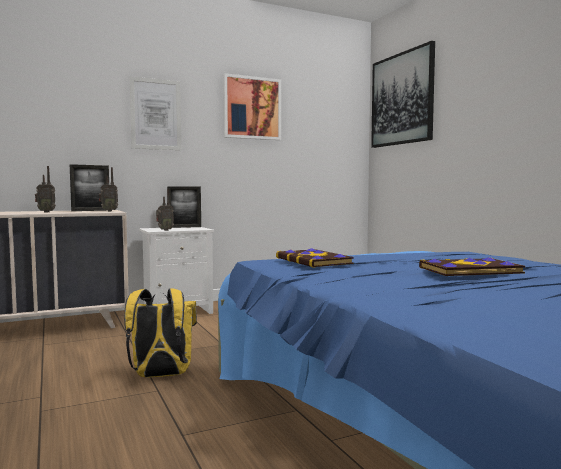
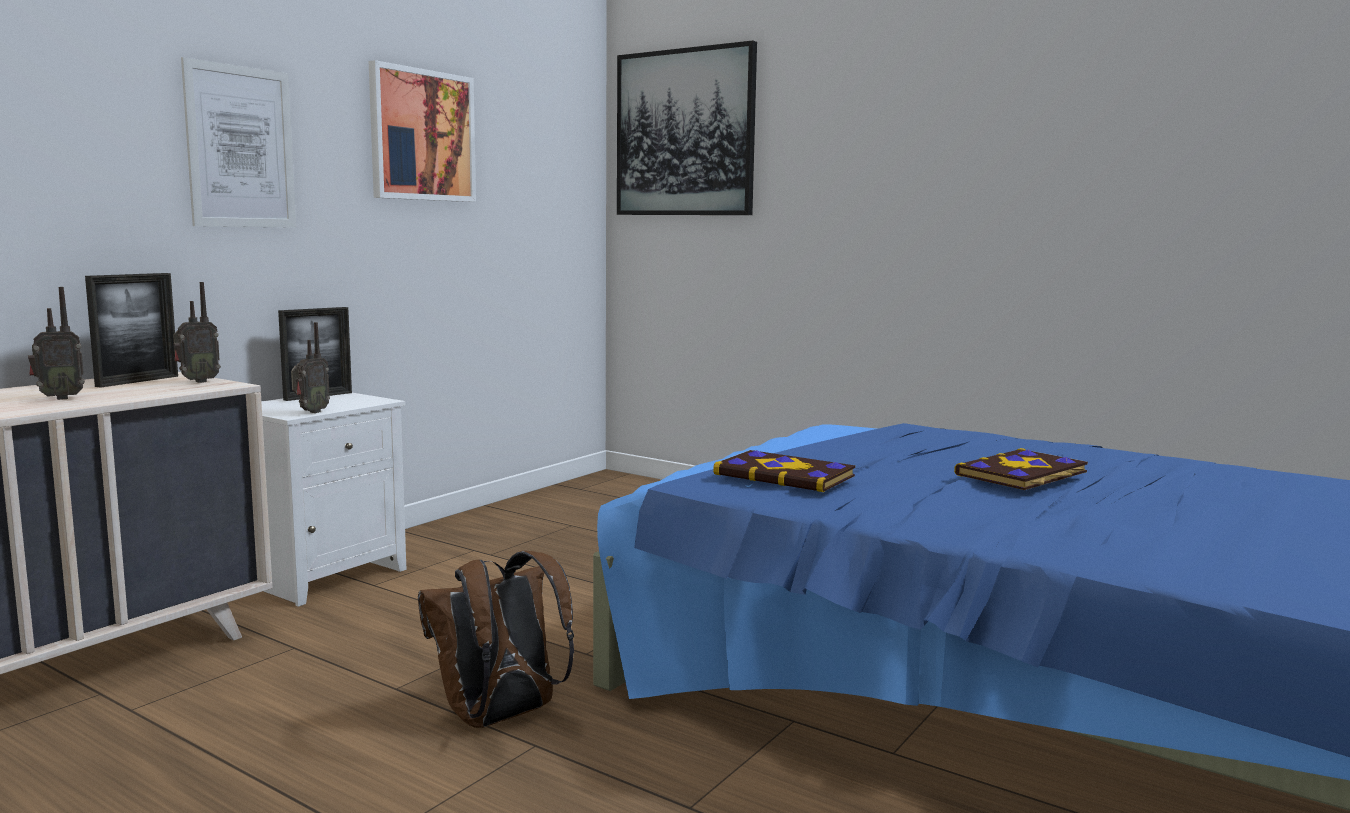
camera: 30 degrees left, 5 degrees up
yellow backpack [124,288,197,378] -> brown backpack [418,551,574,728]

